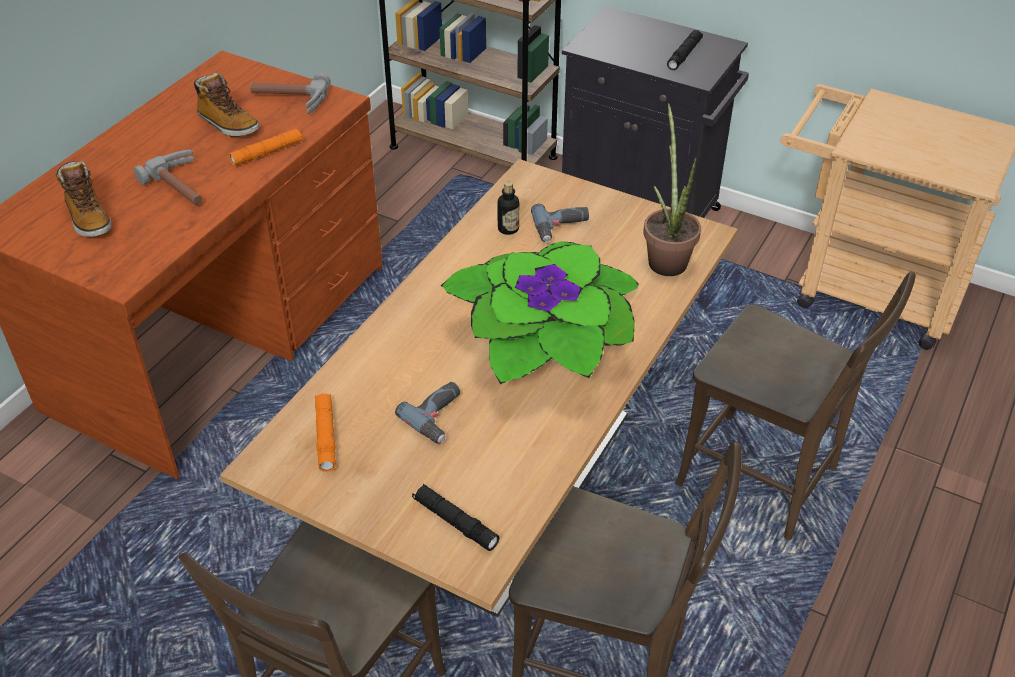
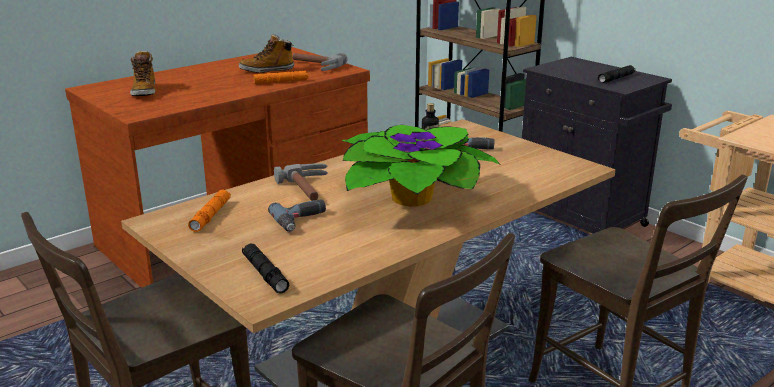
camera: 20 degrees right, 20 degrees down
hammer [133,150,202,205] -> hammer moved to [274,163,328,201]
boot [194,73,259,137] -> boot turned 105 degrees clockwise [239,34,294,73]
potted plant [643,103,701,276] -> none

